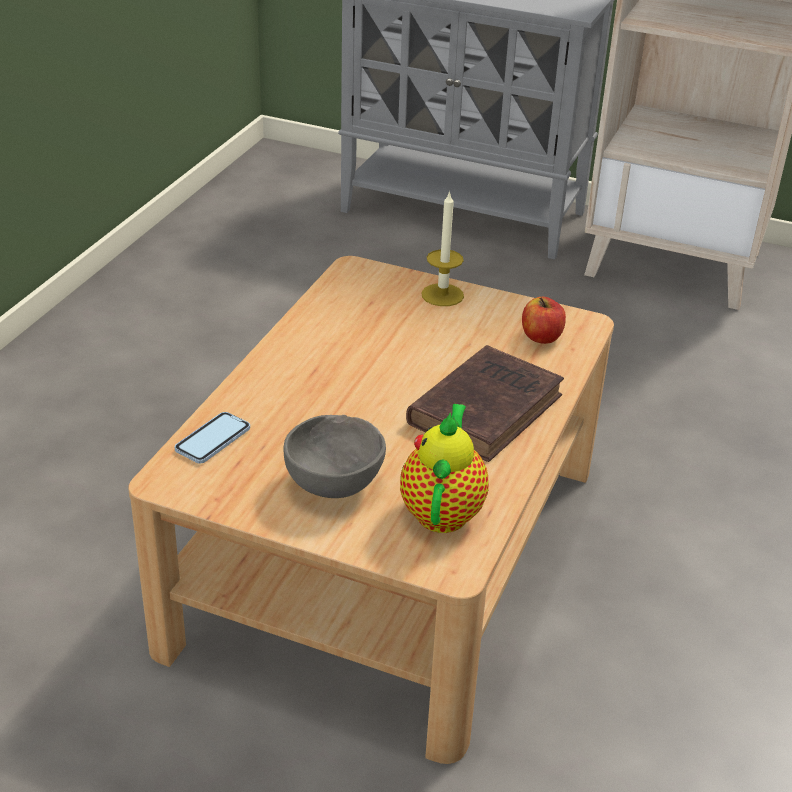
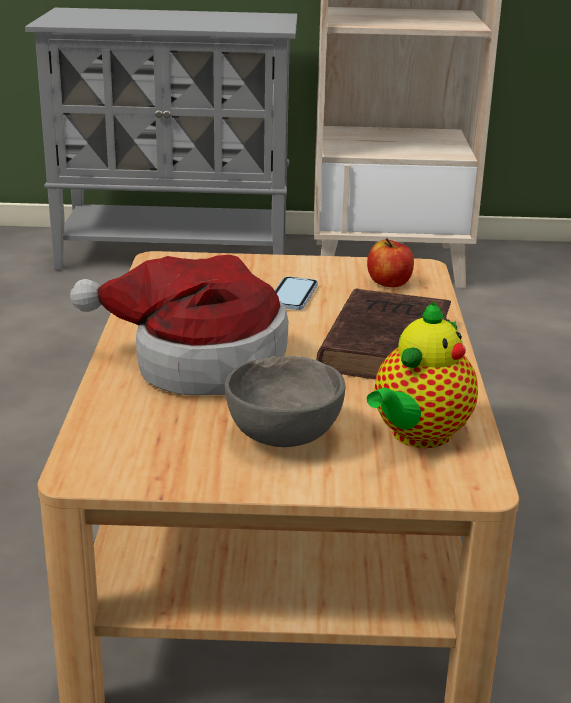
camera: 20 degrees left, 10 degrees down
phone [175,412,250,464] -> phone moved to [275,277,318,310]
teapot [400,404,489,533] -> teapot turned 135 degrees counterclockwise [367,300,478,448]
candle [421,190,464,306] -> none
none -> hat [70,255,288,395]

